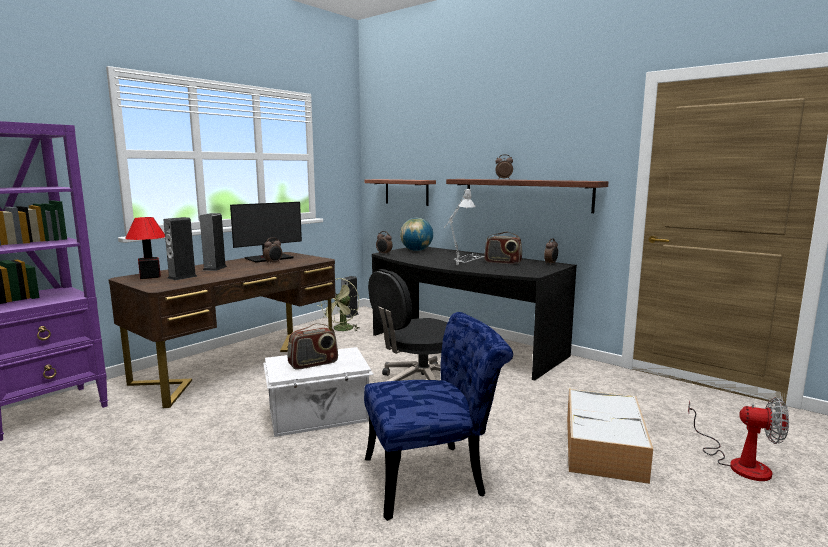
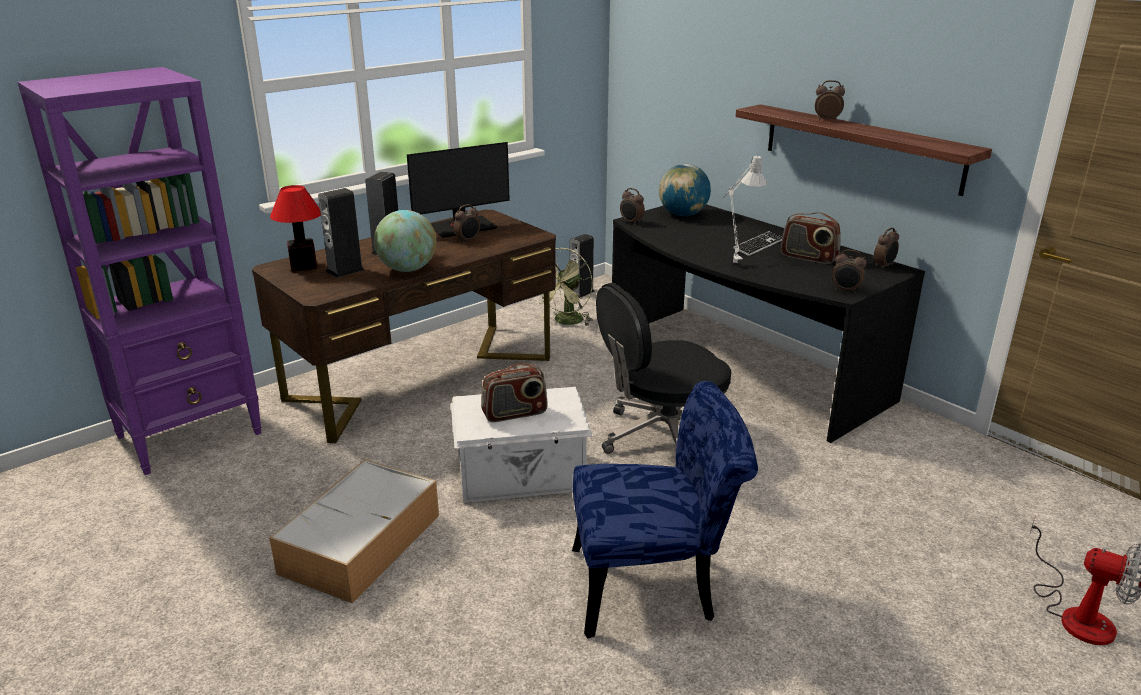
camera: 10 degrees right, 15 degrees up
shelf [365,179,436,206] -> none
storage box [567,389,653,484] -> storage box moved to [269,459,439,603]
none -> globe [374,210,436,272]
none -> alarm clock [832,250,867,293]

